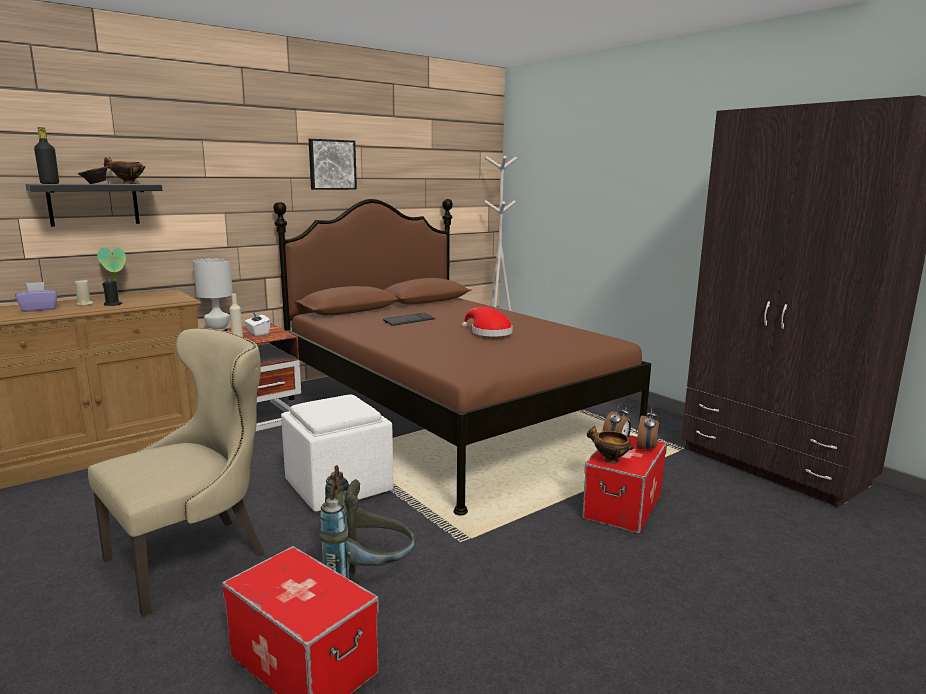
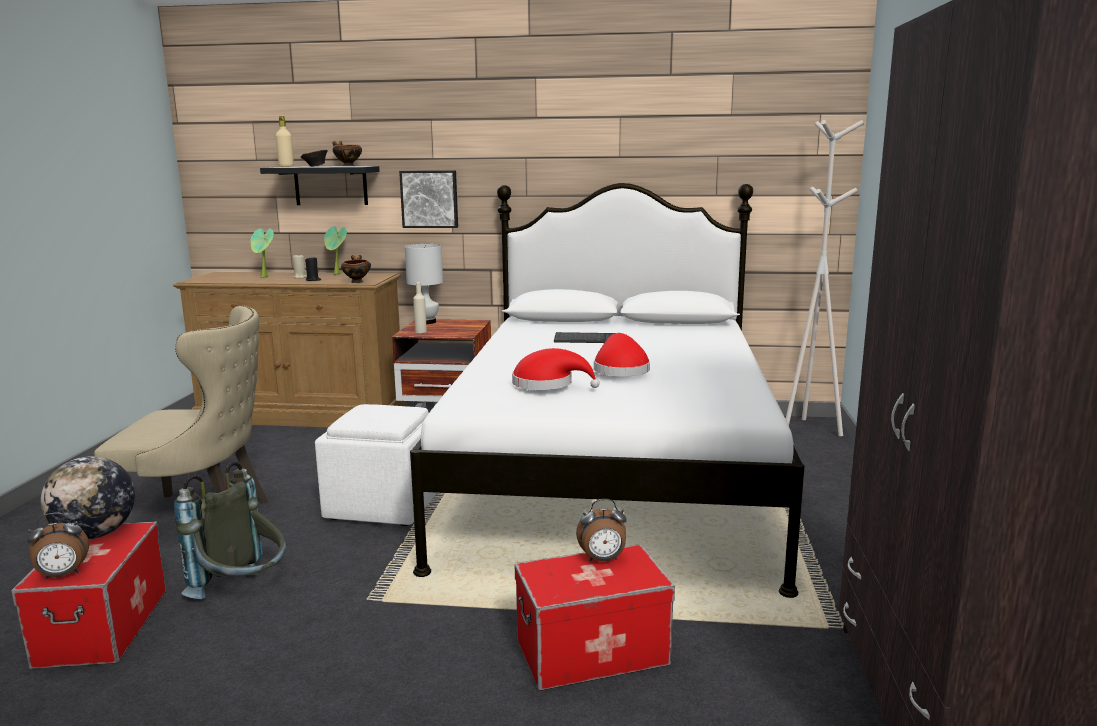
camera: 45 degrees right, 0 degrees up
purple tissue box [15,282,57,312] -> potted plant [251,228,274,278]
black bottle [34,127,59,184] -> beige bottle [276,116,294,167]
white tissue box [245,311,270,336] -> none
brown bed [273,199,651,516] -> white bed [410,183,805,598]
picture [309,139,357,190] -> picture moved to [399,170,458,228]
bowl [587,426,634,464] -> bowl moved to [341,255,371,283]
alarm clock [637,406,659,453] -> alarm clock moved to [27,513,89,580]
none -> globe [41,456,135,539]
none -> red hat [512,348,600,390]

